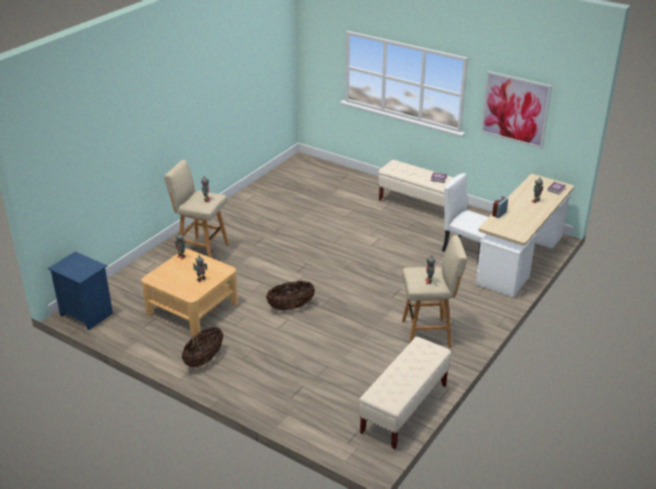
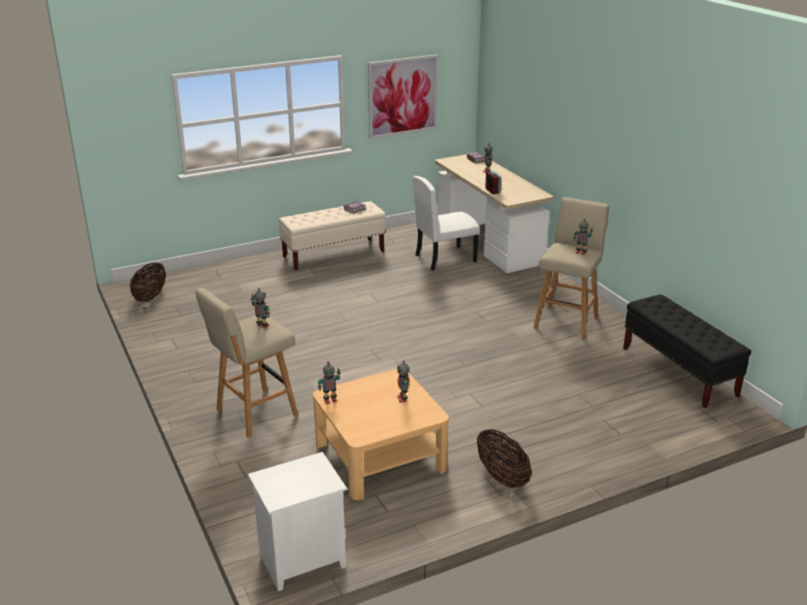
camera: 60 degrees left, 5 degrees down
blue nightstand [48,251,113,330] -> white nightstand [248,452,347,591]
basket [266,281,315,310] -> basket moved to [130,263,166,302]
beige bench [359,337,451,449] -> black bench [623,295,751,408]

